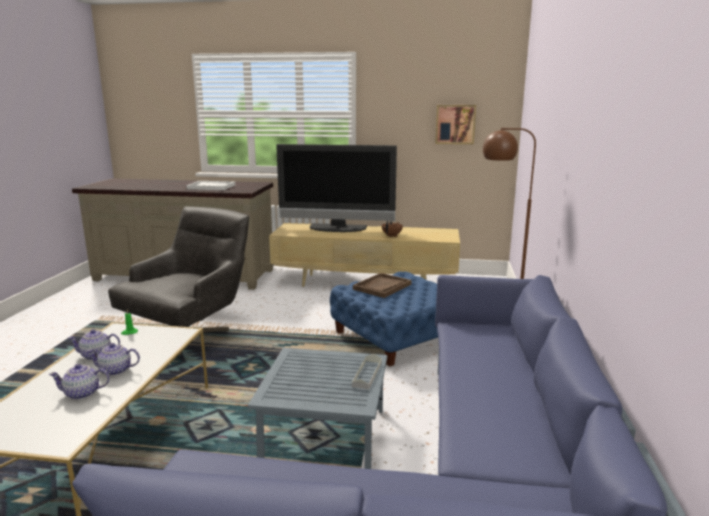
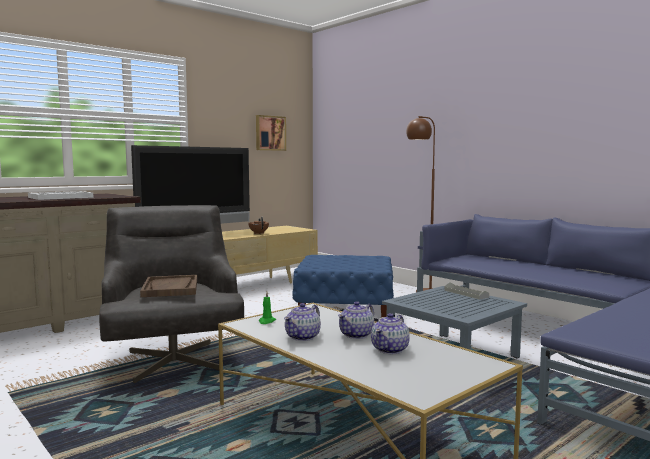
camera: 50 degrees left, 10 degrees down
brown tray [353,273,412,298] -> brown tray moved to [140,275,197,297]

